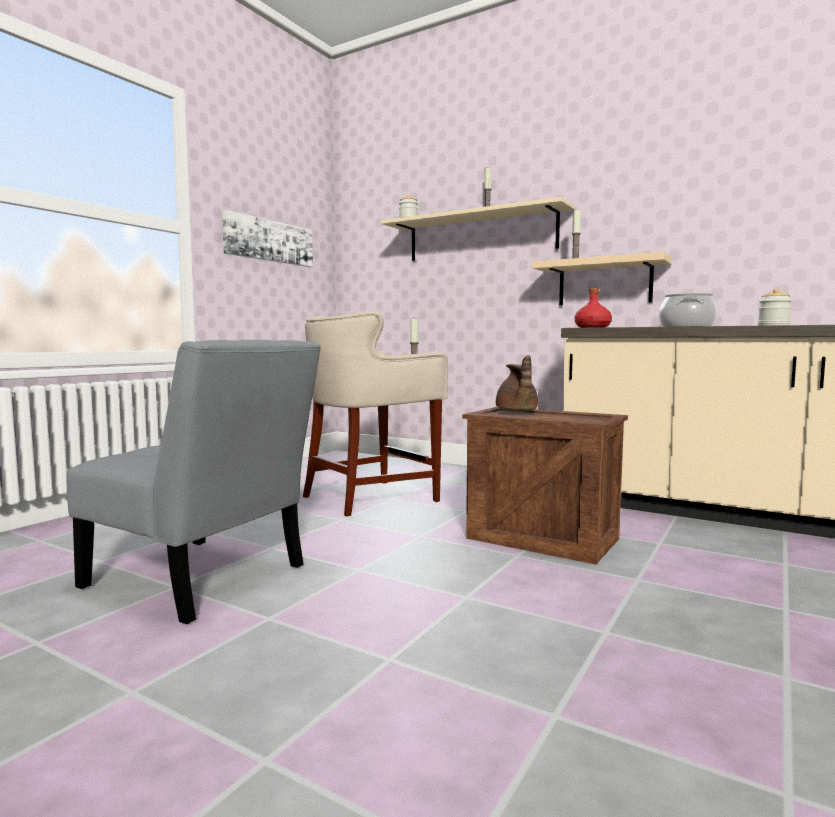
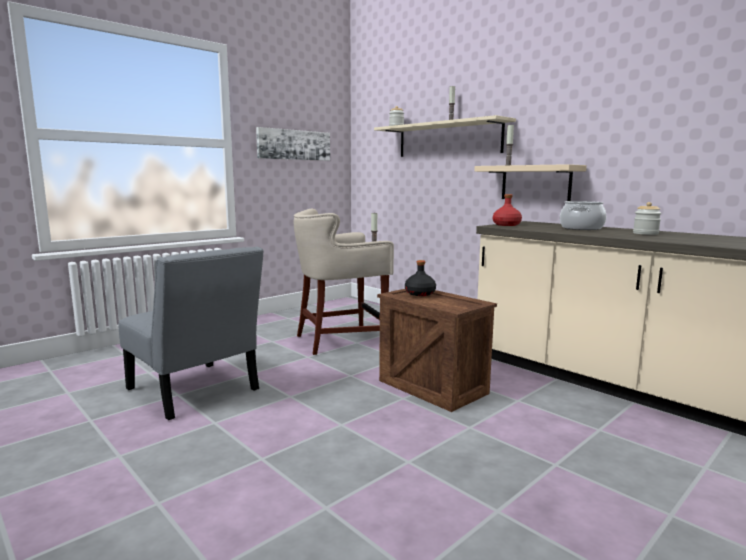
camera: 15 degrees right, 5 degrees up
brown teapot [496,355,538,412] -> black bottle [405,260,436,296]

